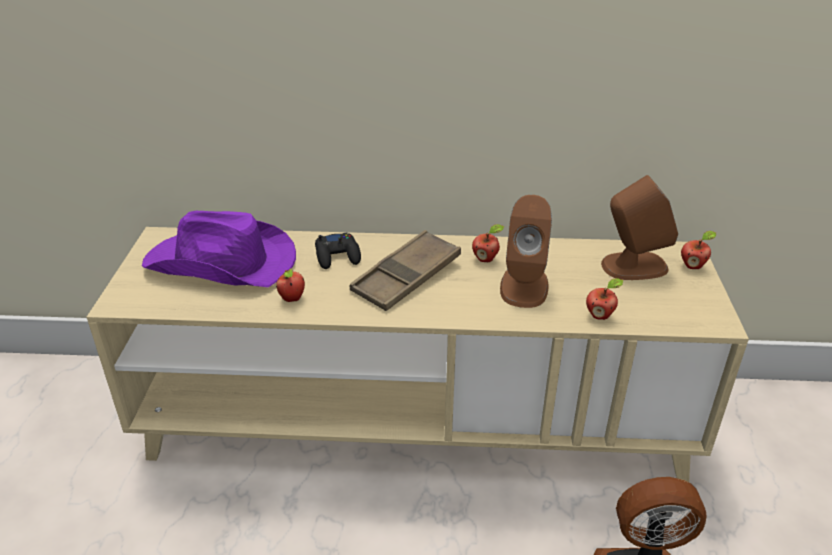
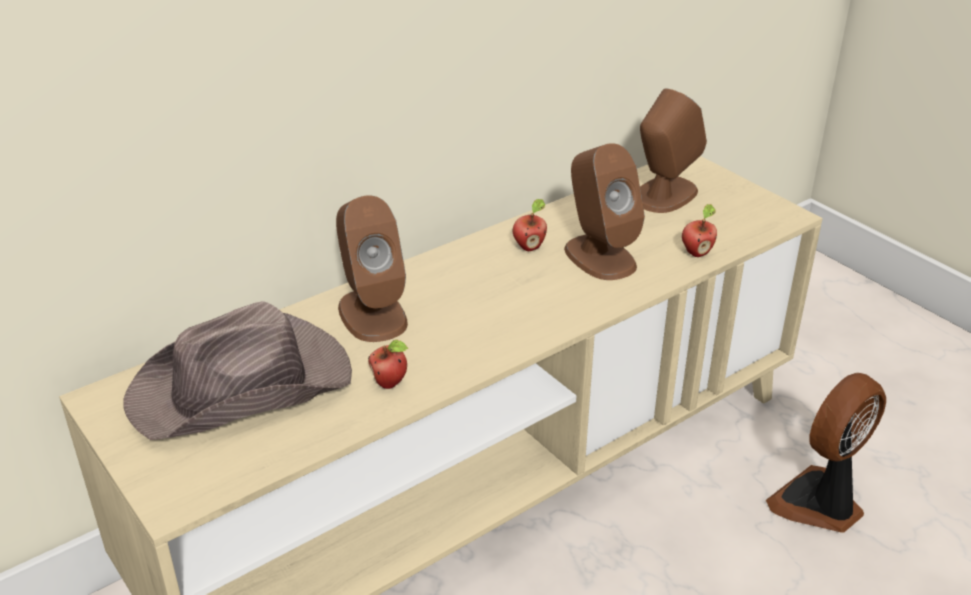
camera: 40 degrees left, 0 degrees up
purple hat [142,211,296,287] -> brown hat [123,301,352,440]
black game controller [315,233,361,269] -> brown speaker [336,196,408,342]
brown tray [349,230,461,311] -> none
apple [681,231,716,269] -> none

